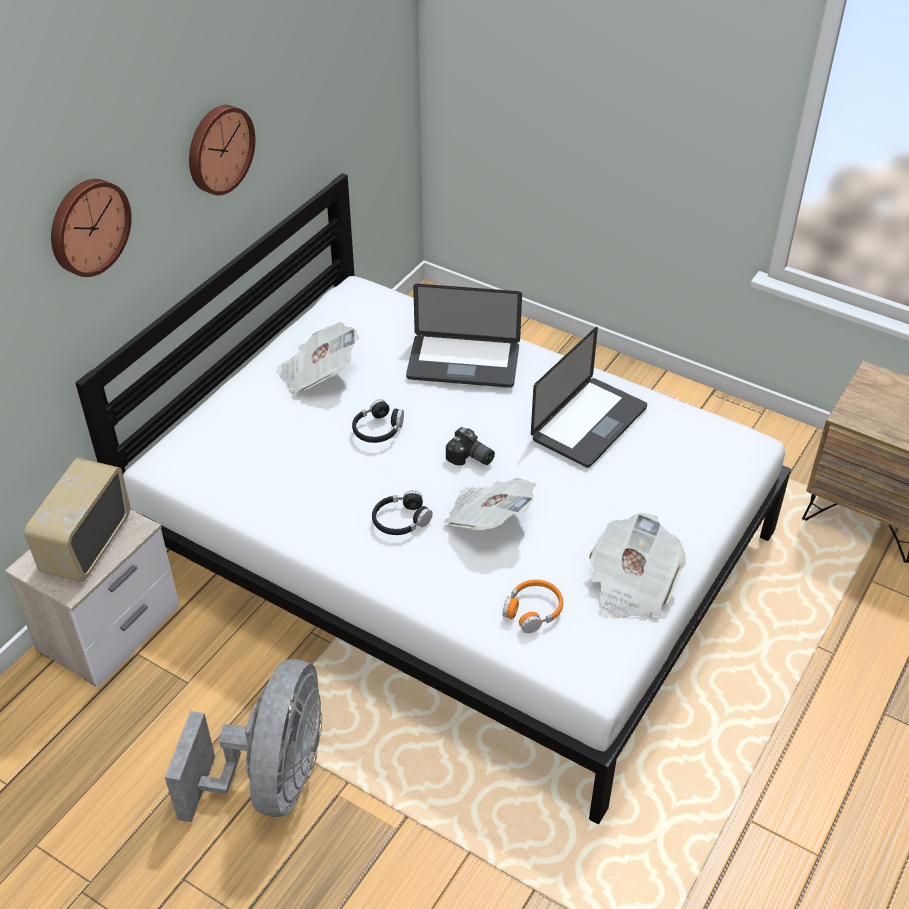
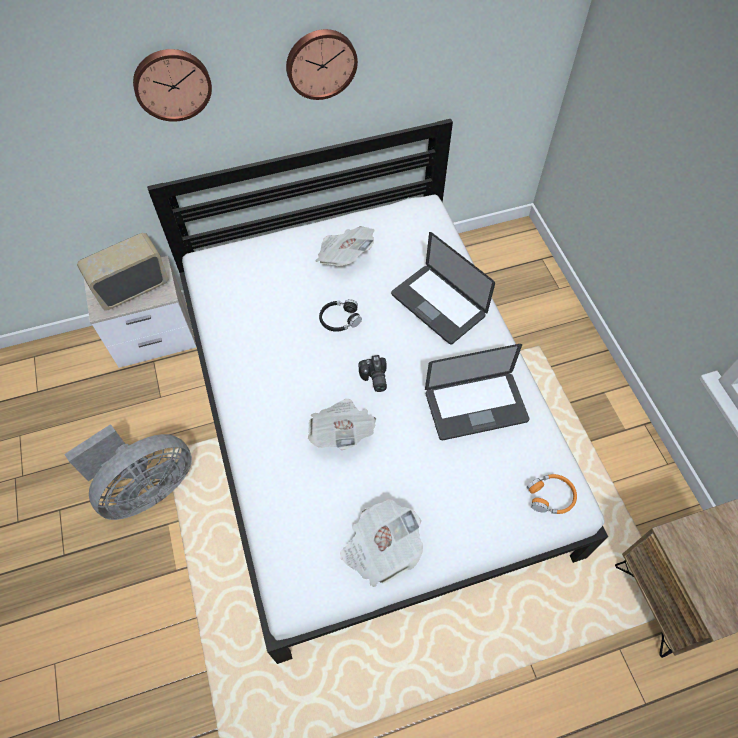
camera: 40 degrees right, 15 degrees up
black headphones [372,490,433,535] -> none
orange headphones [502,580,563,633] -> orange headphones moved to [527,474,577,514]

